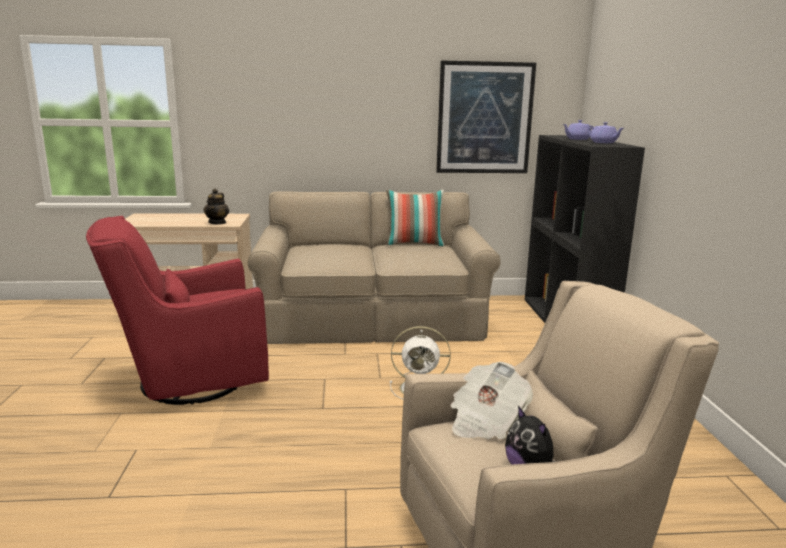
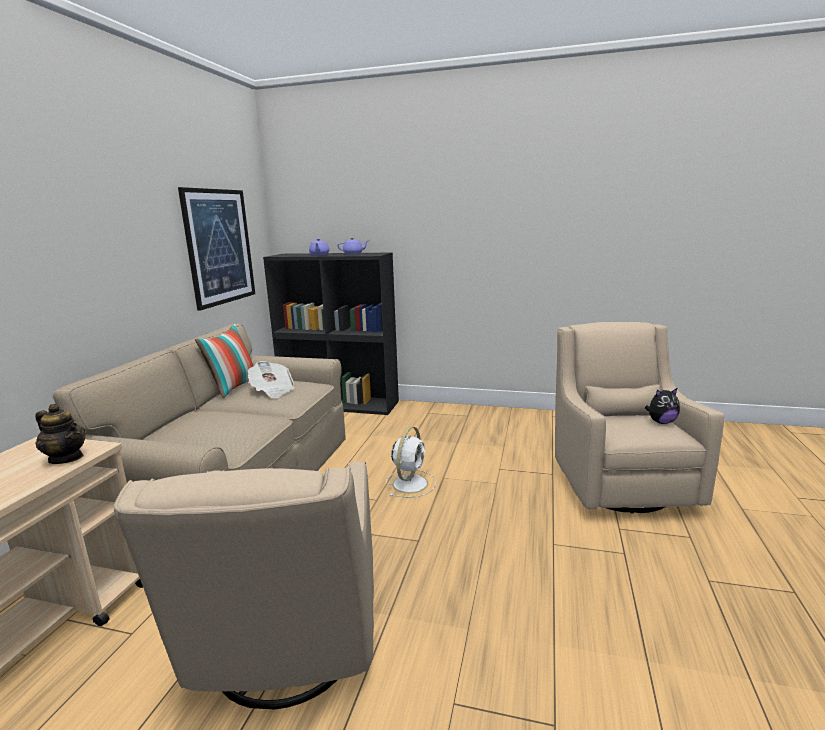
camera: 70 degrees left, 0 degrees up
red armchair [86,216,269,405] -> beige armchair [114,461,374,709]
newspaper [450,362,533,439] -> newspaper moved to [248,361,295,399]

